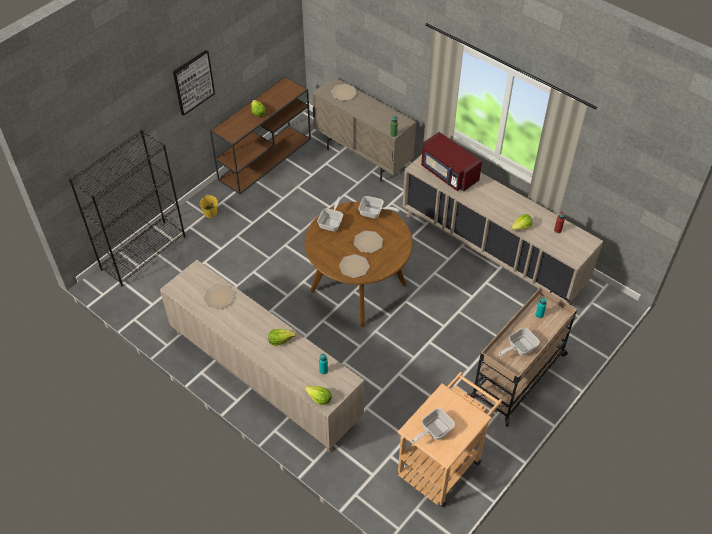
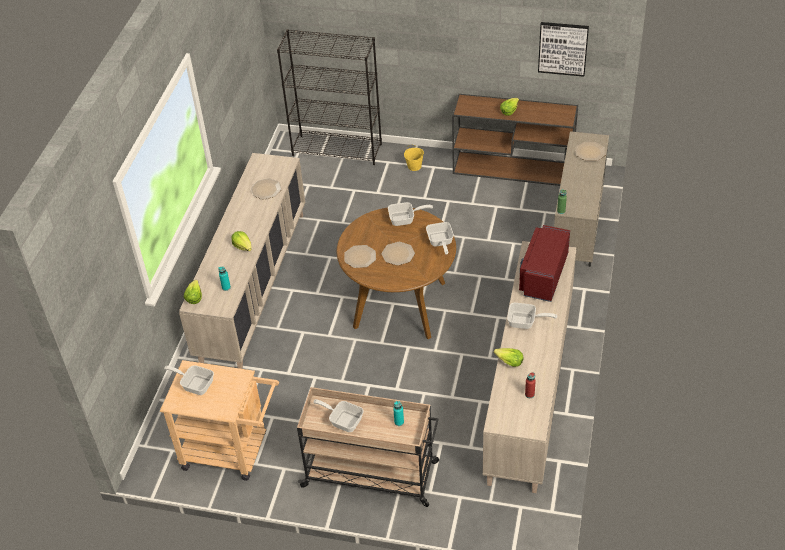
camera: 65 degrees right, 5 degrees down
picture [173,50,215,116] -> picture moved to [538,22,589,77]
none -> frying pan [507,303,557,329]

